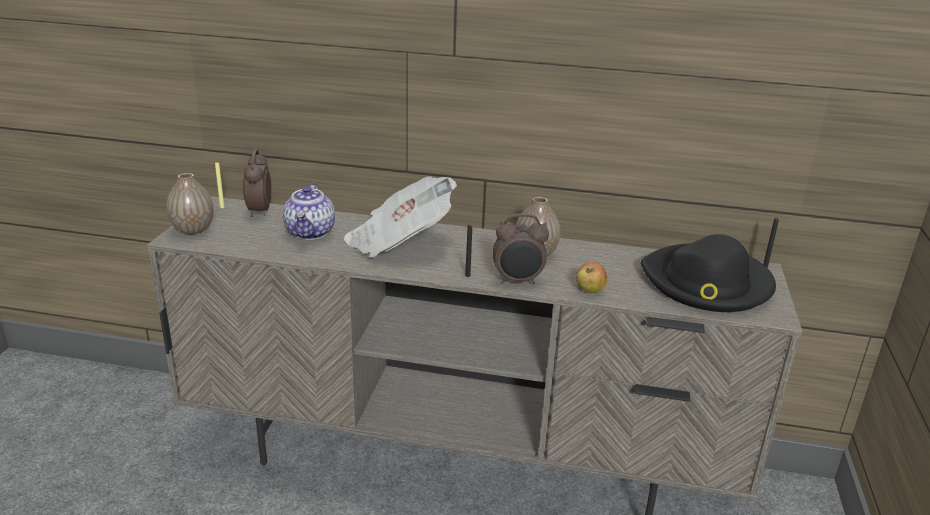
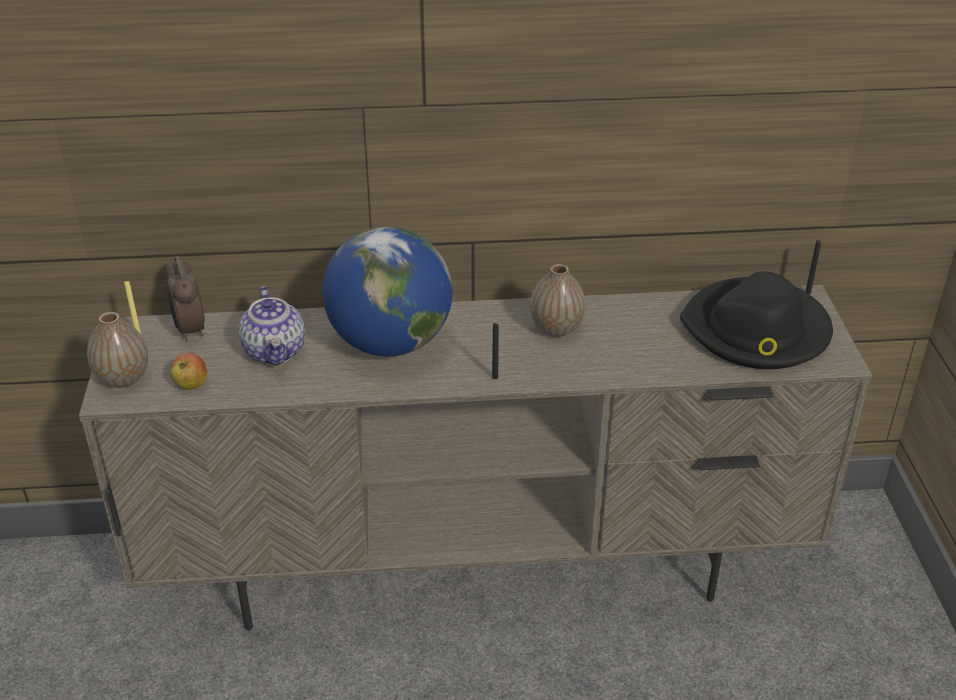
camera: 15 degrees left, 10 degrees up
newspaper [344,176,457,258] -> globe [322,227,453,356]
alarm clock [493,214,549,284] -> none
apple [576,262,607,293] -> apple moved to [170,353,208,390]

